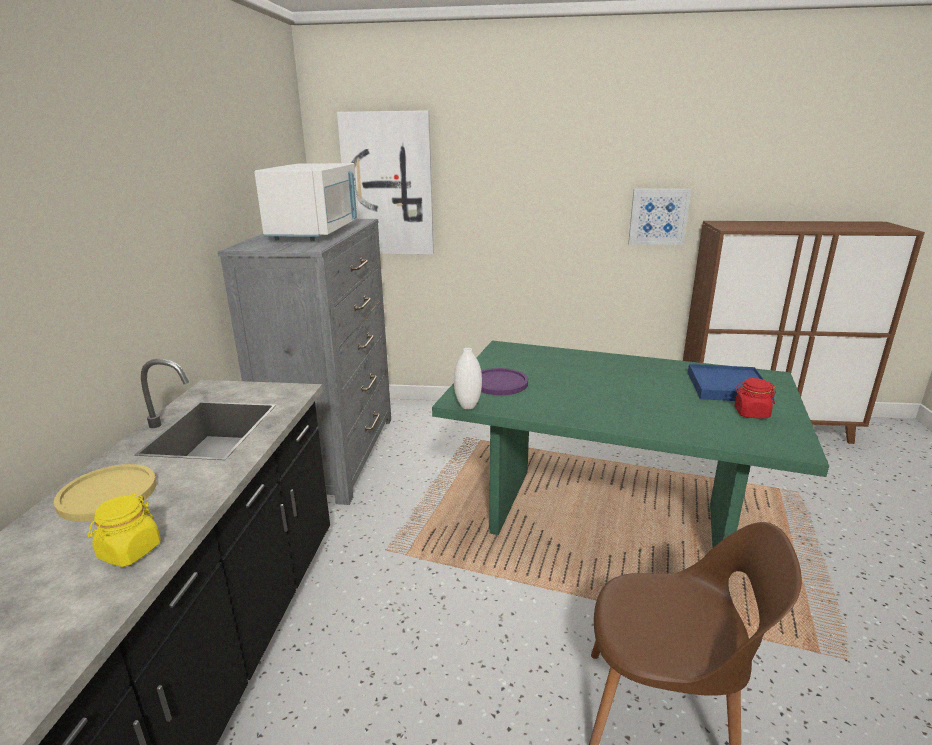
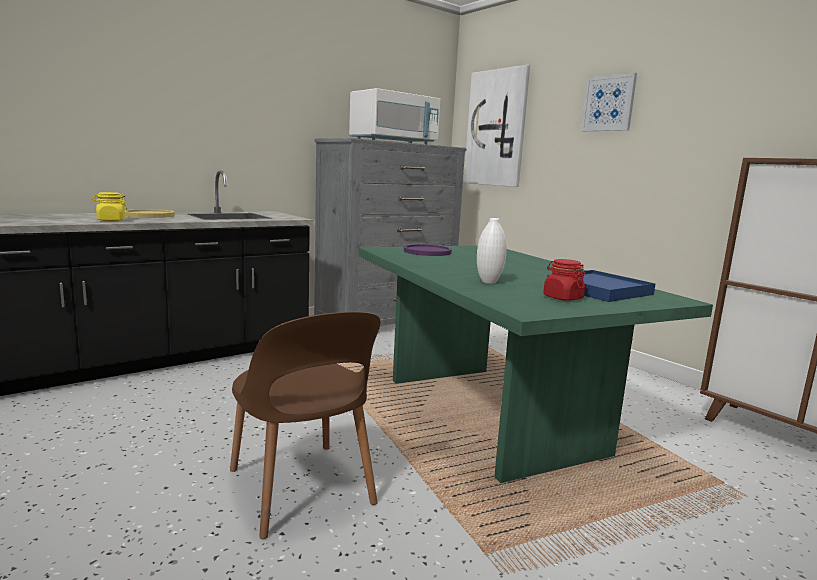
camera: 45 degrees right, 10 degrees down
white vase [454,348,482,409] -> white vase moved to [477,218,507,284]
picture [628,189,691,245] -> picture moved to [581,73,637,131]

